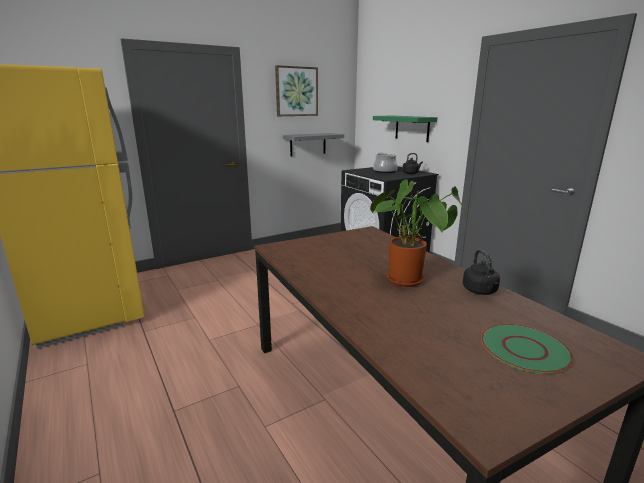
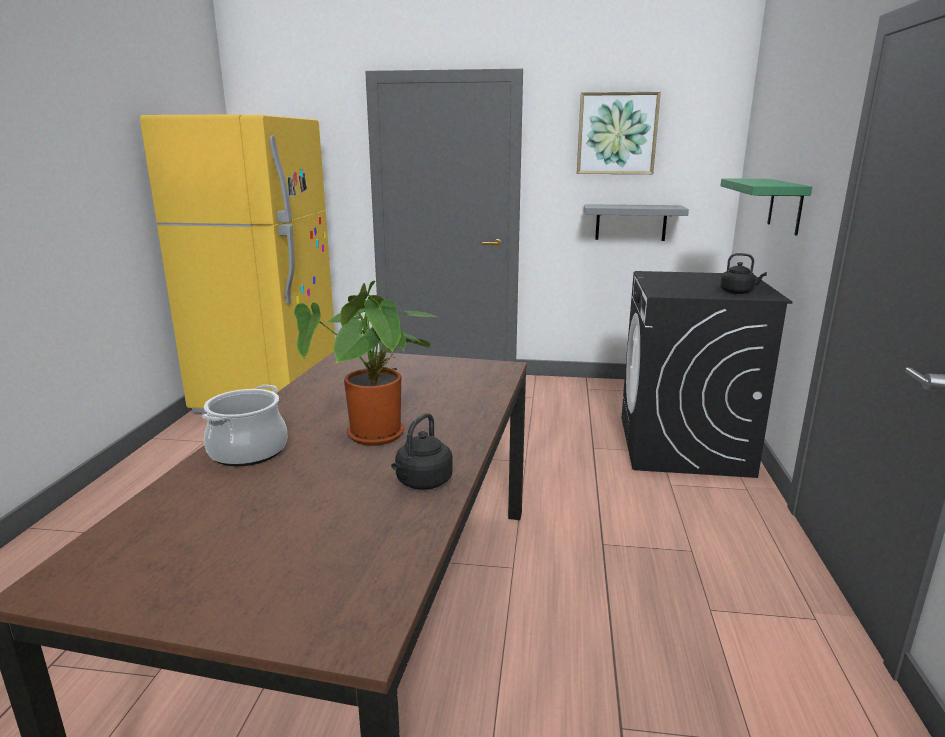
camera: 40 degrees right, 0 degrees up
cooking pot [373,152,398,173] -> cooking pot moved to [202,385,288,466]
green plate [481,324,573,374] -> none

